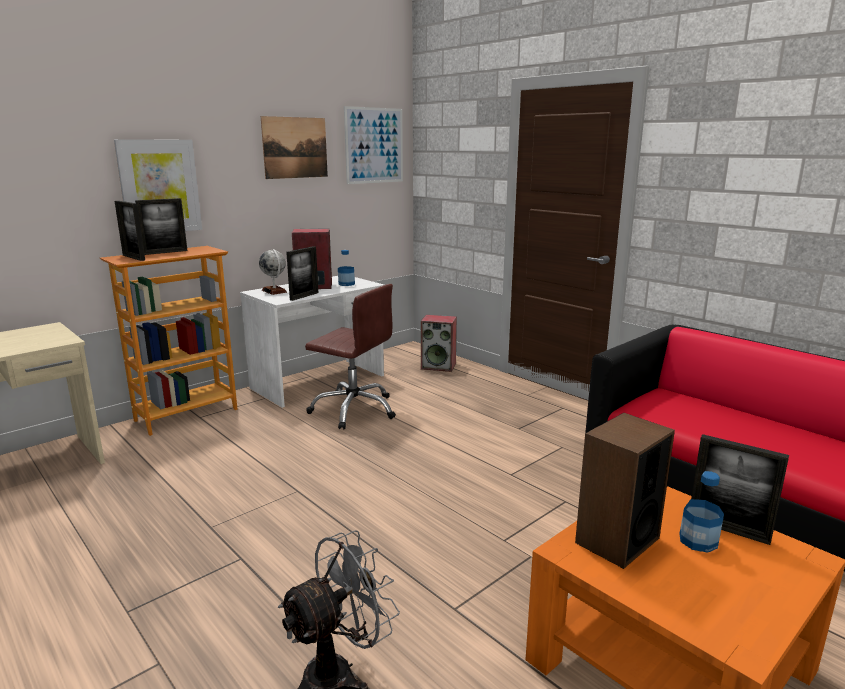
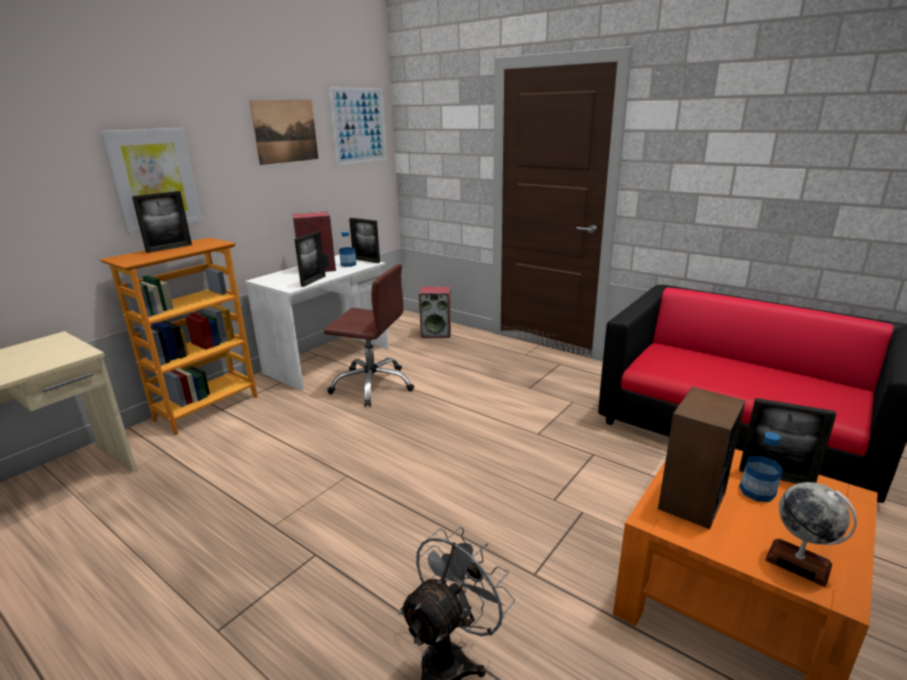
camera: 10 degrees left, 5 degrees up
picture frame [115,201,145,261] -> picture frame moved to [349,218,380,263]
globe [259,249,287,295] -> globe moved to [765,482,857,587]

